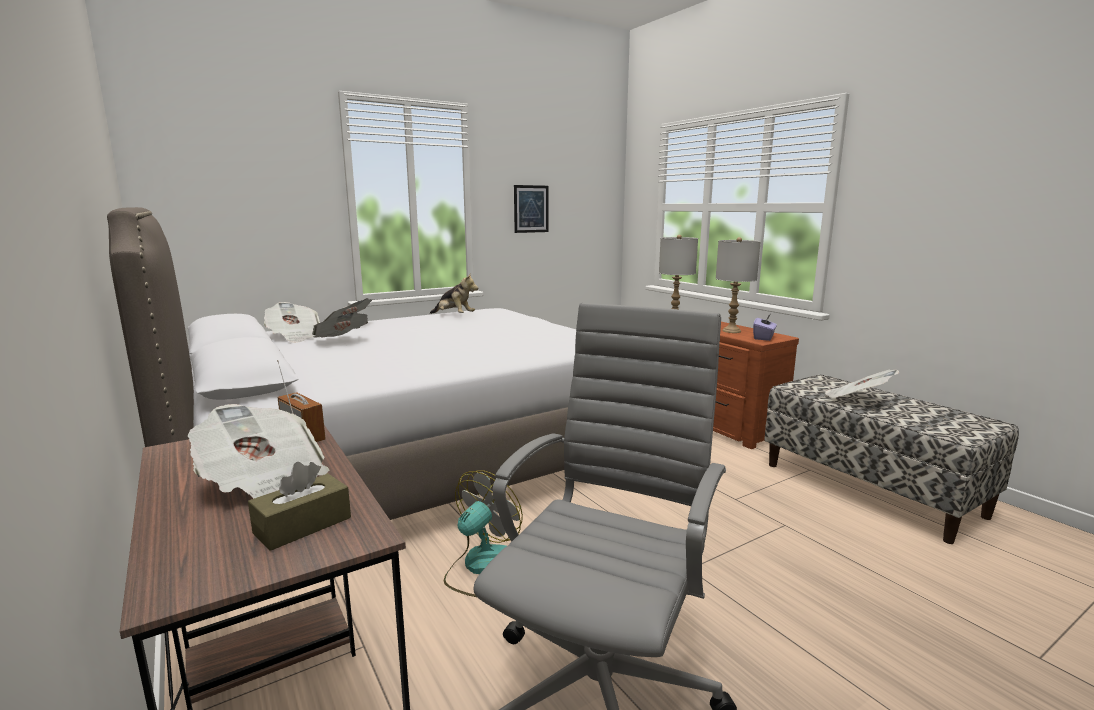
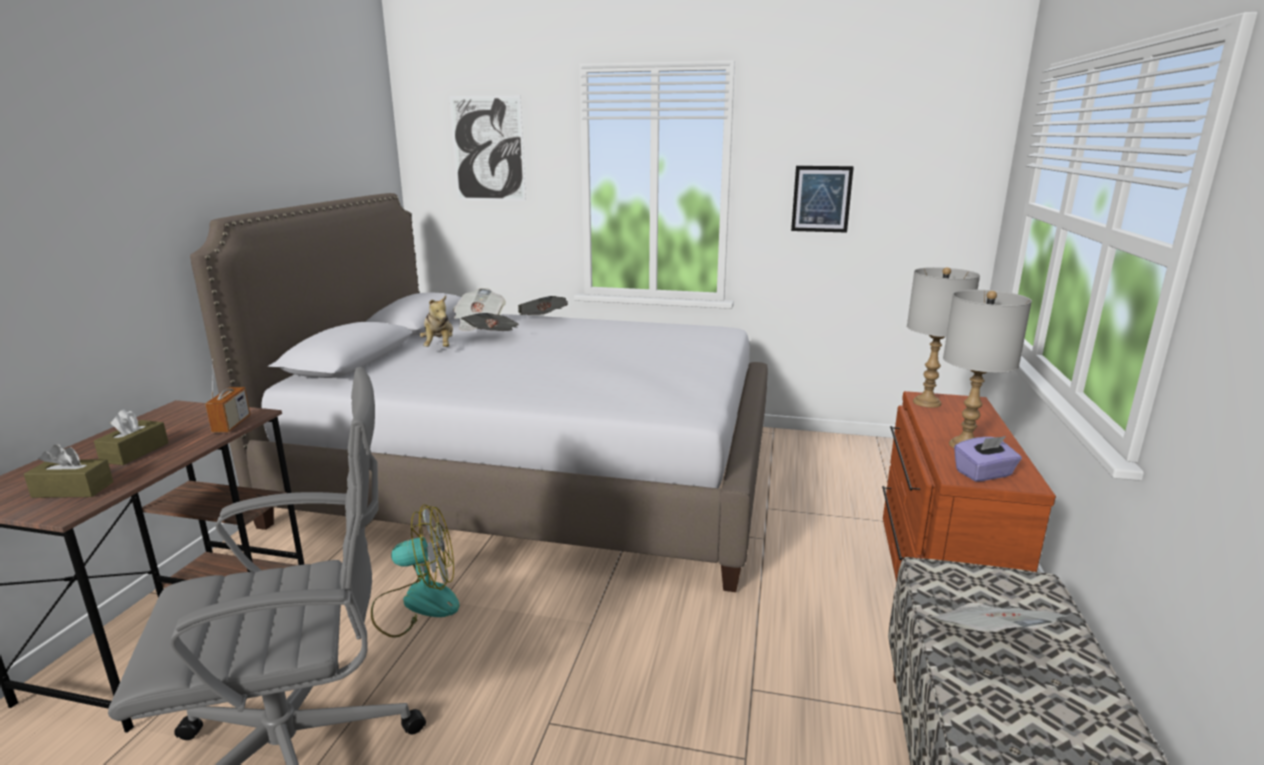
camera: 45 degrees right, 5 degrees up
newspaper [188,404,329,499] -> brown tissue box [94,409,169,465]
plush toy [430,274,478,314] -> plush toy moved to [420,296,453,347]
none -> picture [449,95,526,201]

